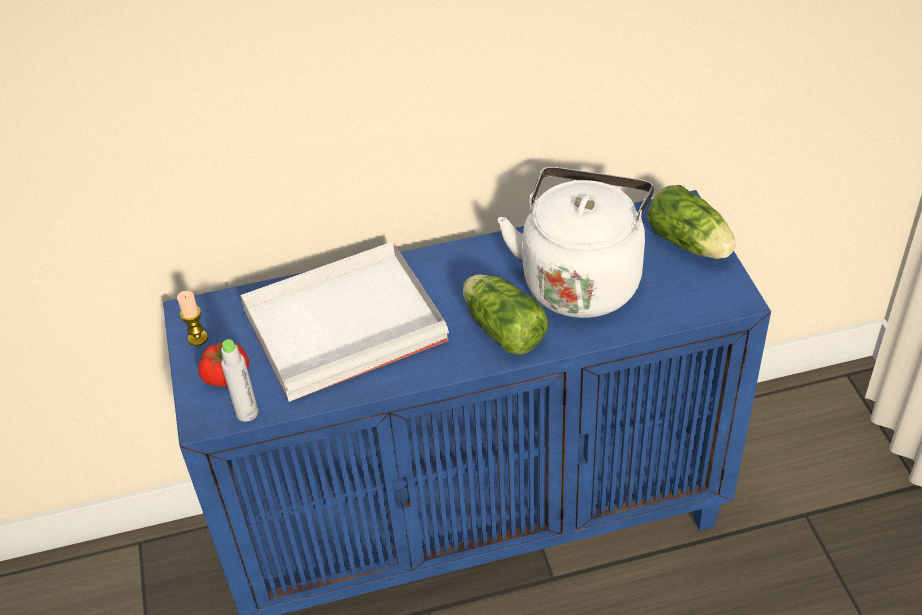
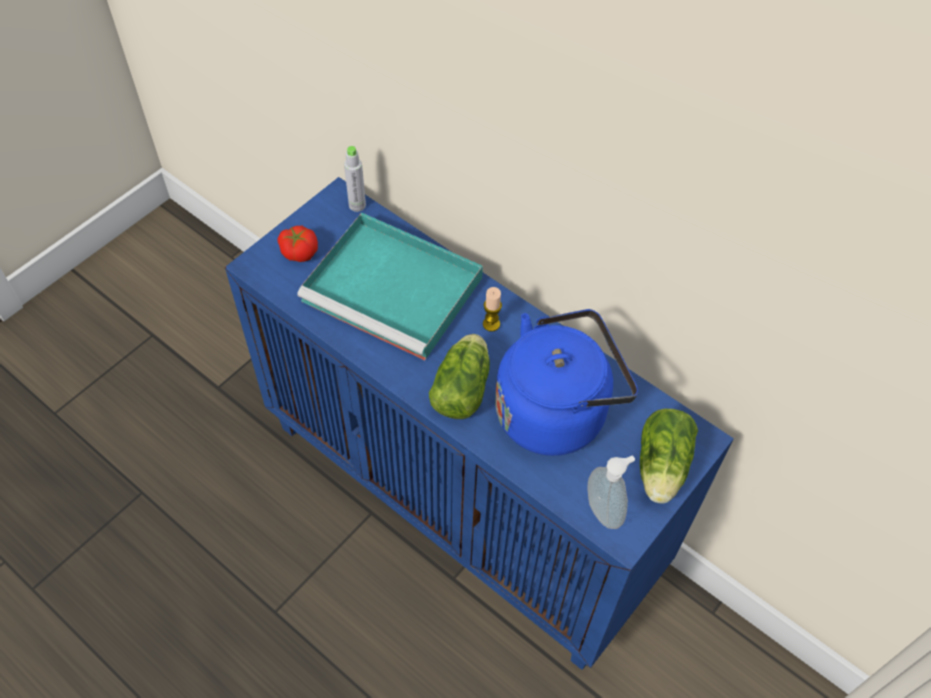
camera: 50 degrees right, 10 degrees up
candle [177,291,208,346] -> candle moved to [483,287,502,332]
grey bottle [221,339,258,422] -> grey bottle moved to [344,146,366,212]
white tray [240,241,449,402] -> turquoise tray [297,212,483,360]
white kettle [498,167,654,318] -> blue kettle [495,309,638,456]
none -> soap dispenser [587,456,635,529]

